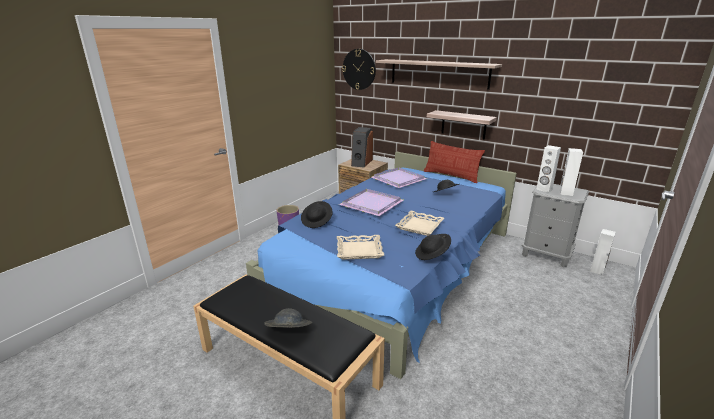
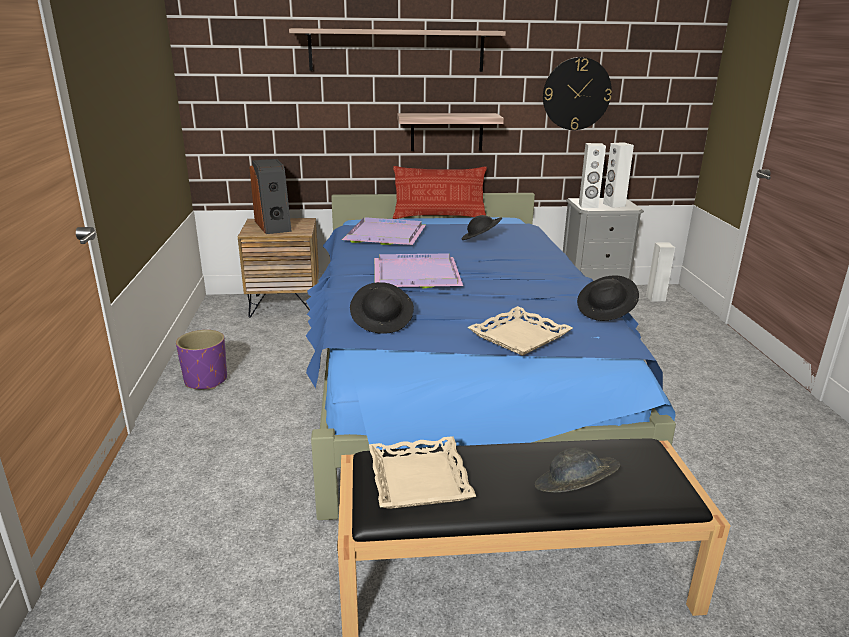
camera: 40 degrees left, 0 degrees up
wall clock [342,49,376,90] -> wall clock moved to [543,57,612,130]
beige tray [395,211,444,236] -> beige tray moved to [369,436,476,509]

